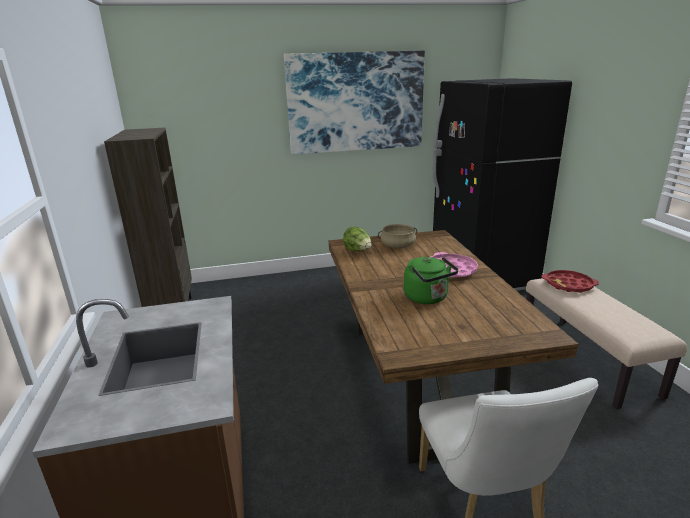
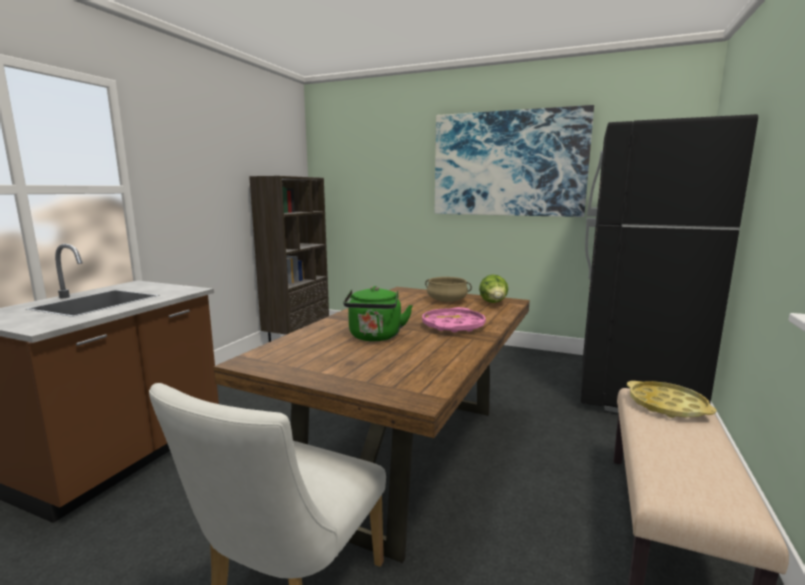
camera: 35 degrees right, 10 degrees down
lettuce [343,226,372,251] -> lettuce moved to [479,274,508,303]
red tray [542,270,599,293] -> yellow tray [627,381,717,418]

